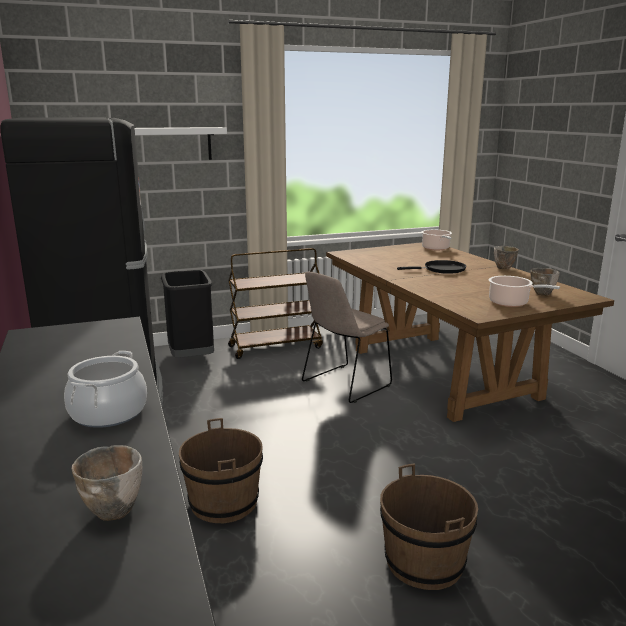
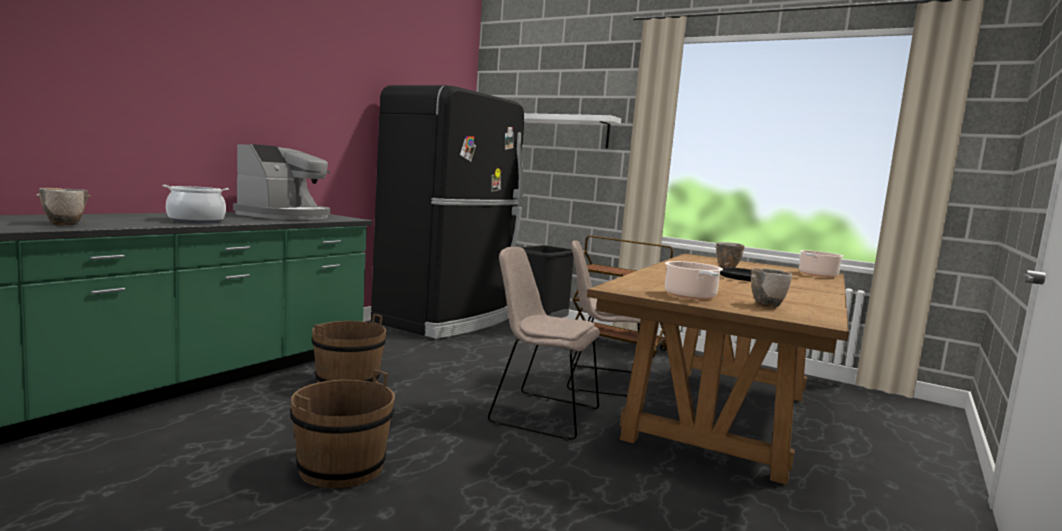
camera: 50 degrees right, 10 degrees down
bowl [494,246,519,269] -> bowl moved to [715,242,745,268]
none -> coffee machine [233,144,331,220]
none -> beige chair [488,247,600,441]

